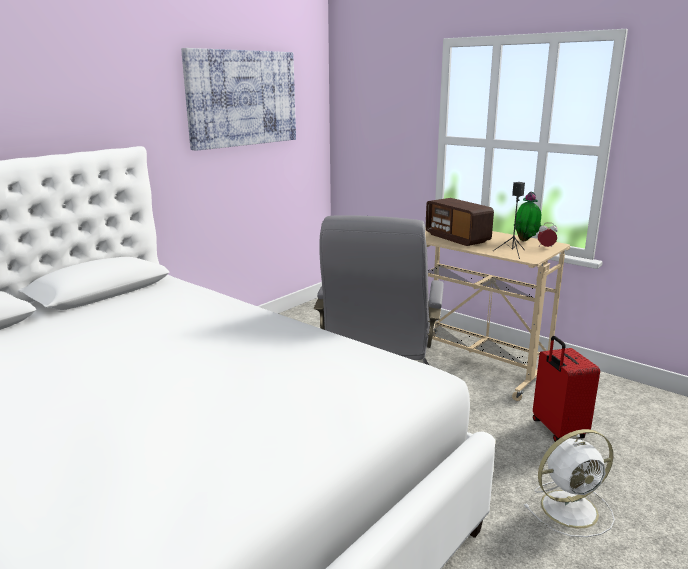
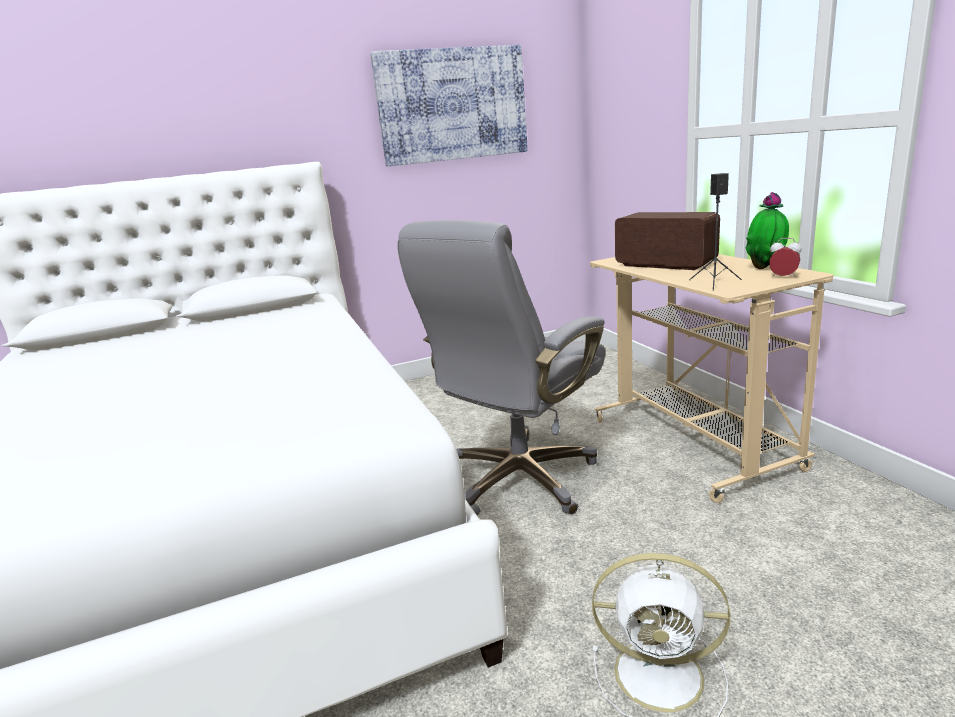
camera: 30 degrees right, 0 degrees up
radio [425,198,494,246] -> radio turned 135 degrees clockwise [615,212,720,270]
red suitcase [533,336,600,442] -> none

